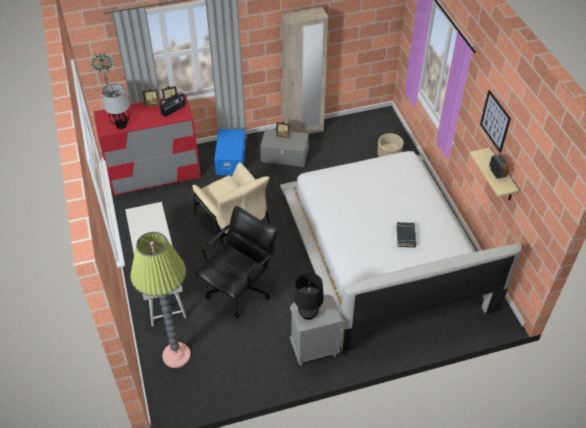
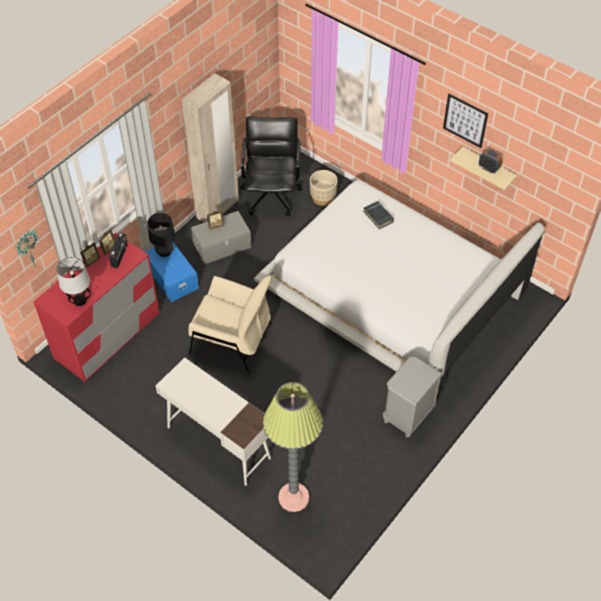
camera: 35 degrees left, 5 degrees up
black office chair [195,206,278,318] -> black office chair moved to [241,116,302,216]
black table lamp [294,273,324,320] -> black table lamp moved to [148,213,175,257]
black book [396,222,416,247] -> black book moved to [363,201,394,229]

